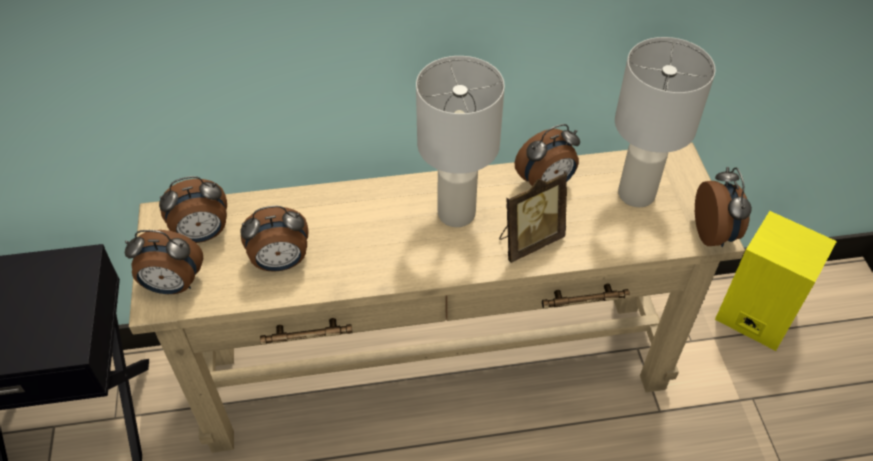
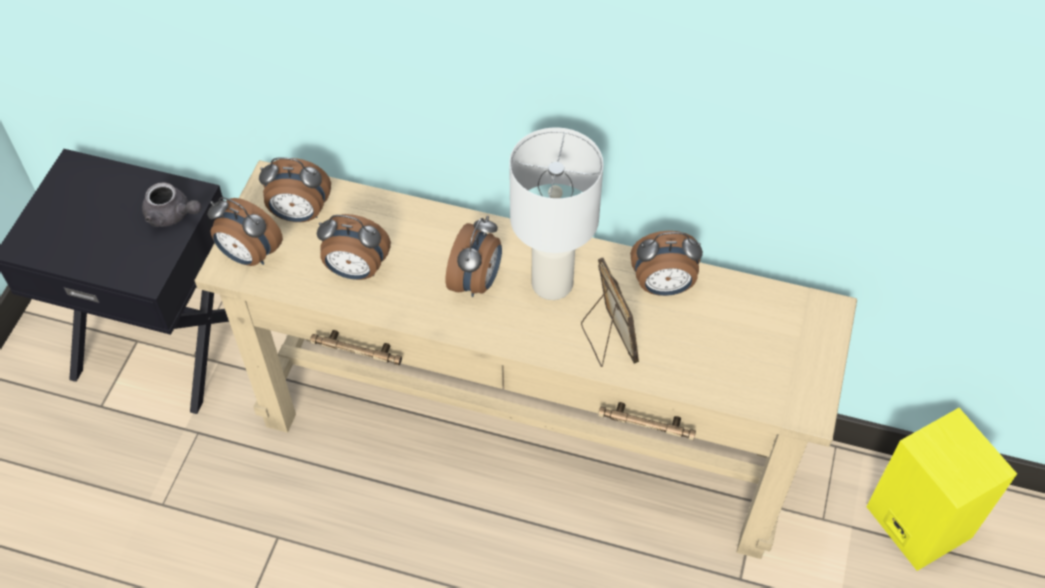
camera: 25 degrees right, 5 degrees up
picture frame [499,171,567,263] -> picture frame turned 105 degrees counterclockwise [581,258,639,367]
white table lamp [615,37,715,207] -> none
alarm clock [695,167,752,247] -> alarm clock moved to [446,216,502,297]
none -> grey teapot [142,183,202,227]

